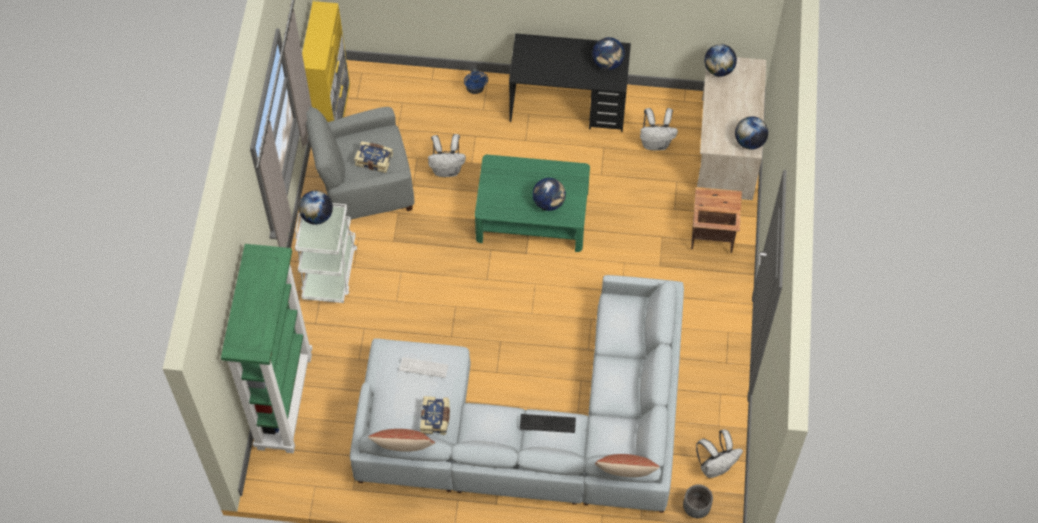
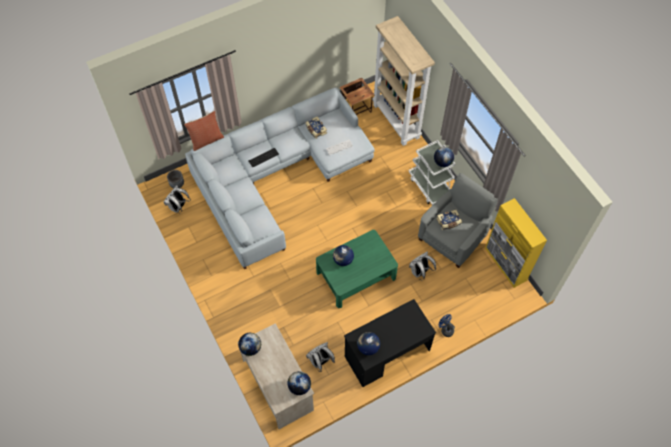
camera: 145 degrees right, 0 degrees up
green bookcase [221,244,312,453] -> beige bookcase [372,16,435,146]
pillow [368,429,435,452] -> none
side table [691,187,742,253] -> side table moved to [339,78,375,115]

